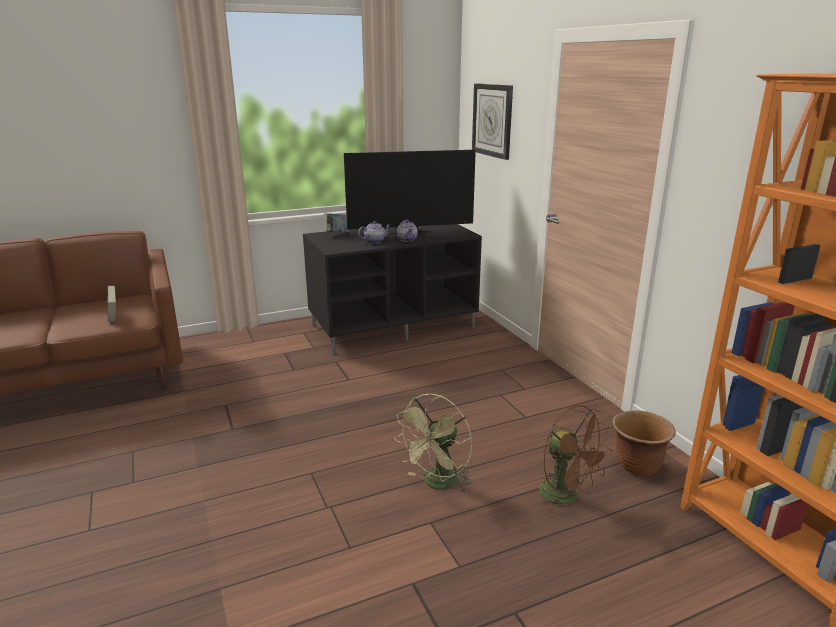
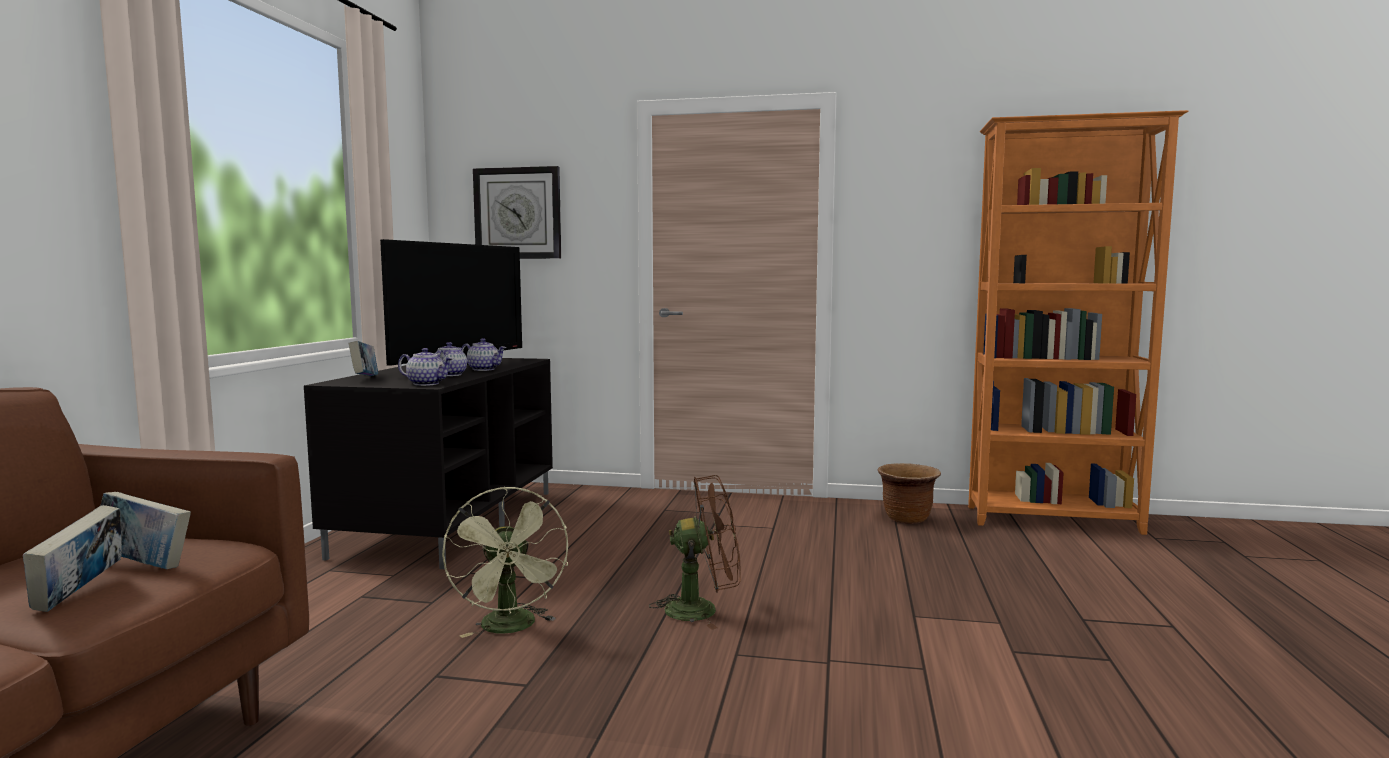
camera: 55 degrees left, 15 degrees down
green fan [394,394,472,494] -> green fan moved to [442,486,568,638]
brown fan [539,405,612,515] -> brown fan moved to [649,475,741,630]
none -> book [23,505,122,612]
none -> teapot [398,348,453,386]

